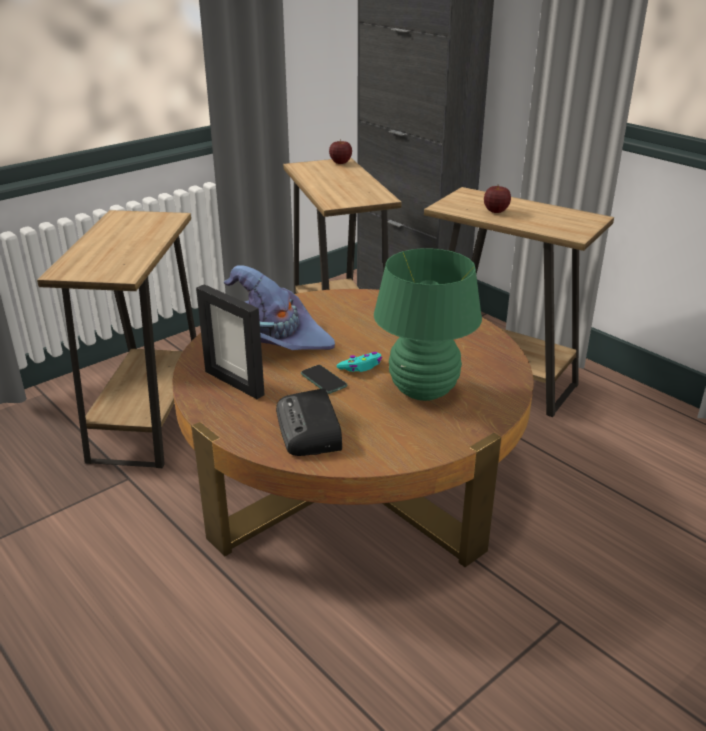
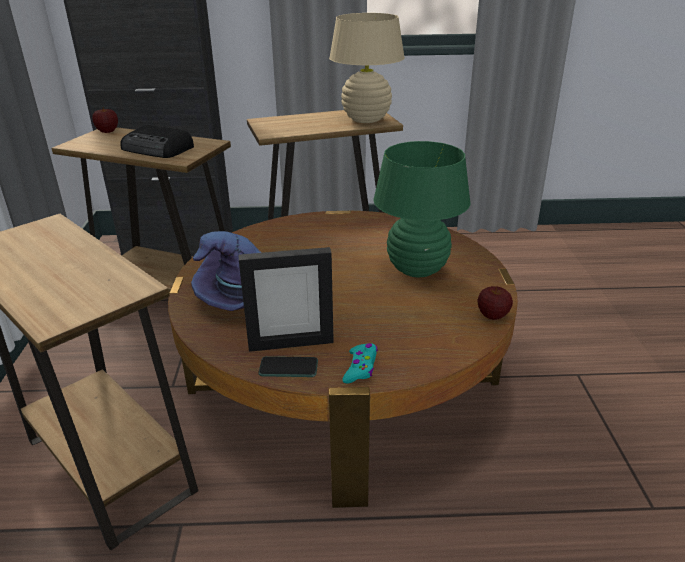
camera: 50 degrees left, 0 degrees up
radio [276,388,342,456] -> radio moved to [120,125,194,158]
phone [301,365,347,394] -> phone moved to [258,356,318,377]
turquoise game controller [336,352,382,372] -> turquoise game controller moved to [343,343,378,383]
apple [484,186,511,213] -> apple moved to [478,286,513,320]
none -> beige table lamp [329,13,405,123]

